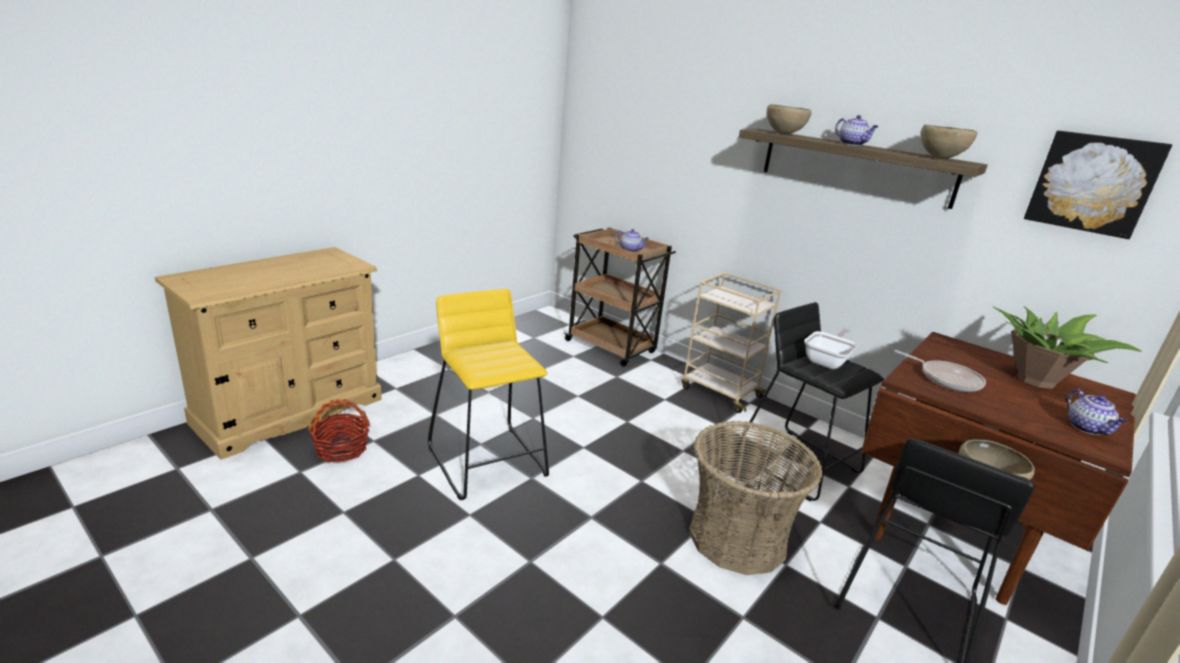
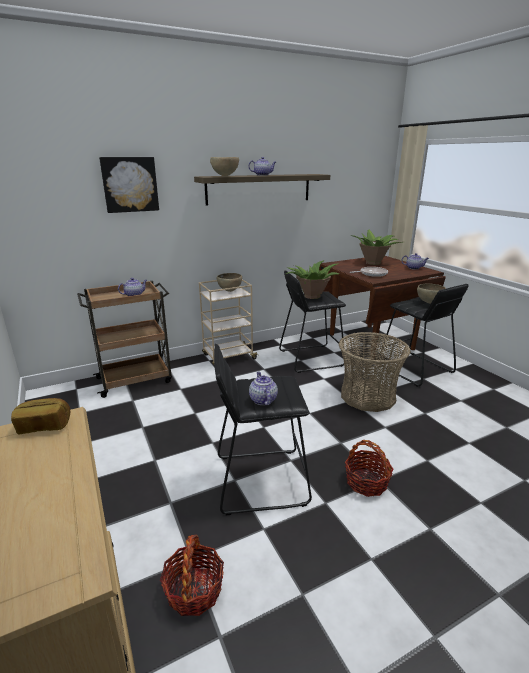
camera: 65 degrees left, 0 degrees up
yellow stool [428,289,549,500] -> black stool [214,344,312,515]
frying pan [804,327,858,369] -> potted plant [286,260,339,299]
brown bowl [921,124,977,159] -> brown bowl moved to [217,273,242,292]
picture [1024,131,1172,239] -> picture moved to [99,157,159,213]
none -> bread [11,398,70,434]
none -> teapot [249,372,278,405]
none -> basket [345,440,394,497]

